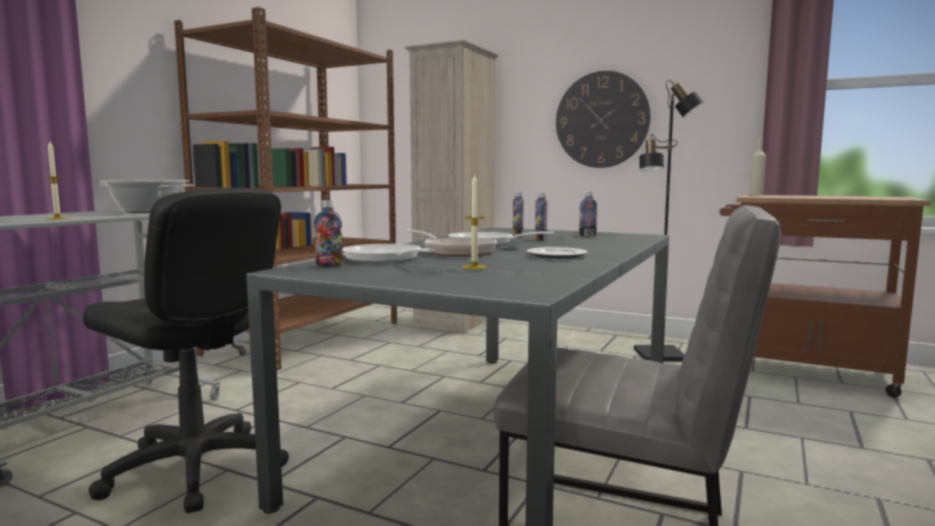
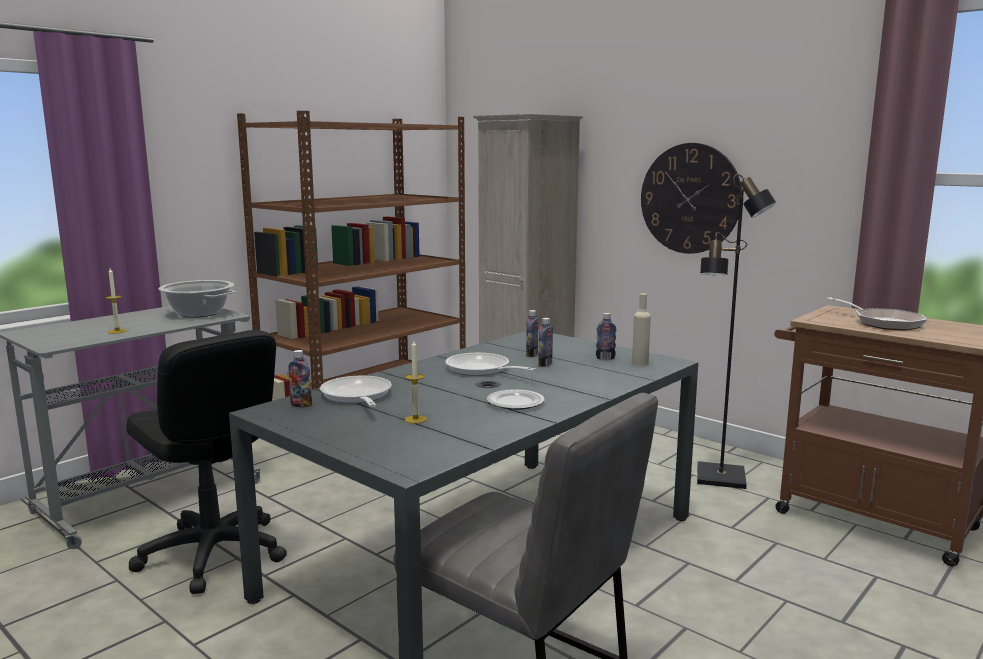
camera: 15 degrees right, 5 degrees up
frying pan [405,229,497,257] -> frying pan moved to [826,297,927,331]
beige bottle [749,138,766,195] -> beige bottle moved to [632,293,651,366]

